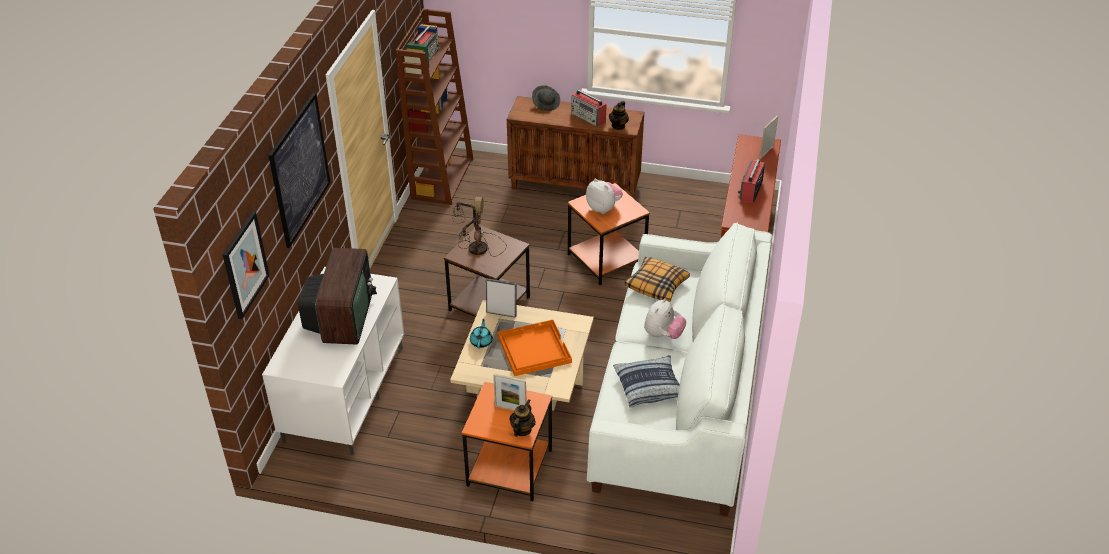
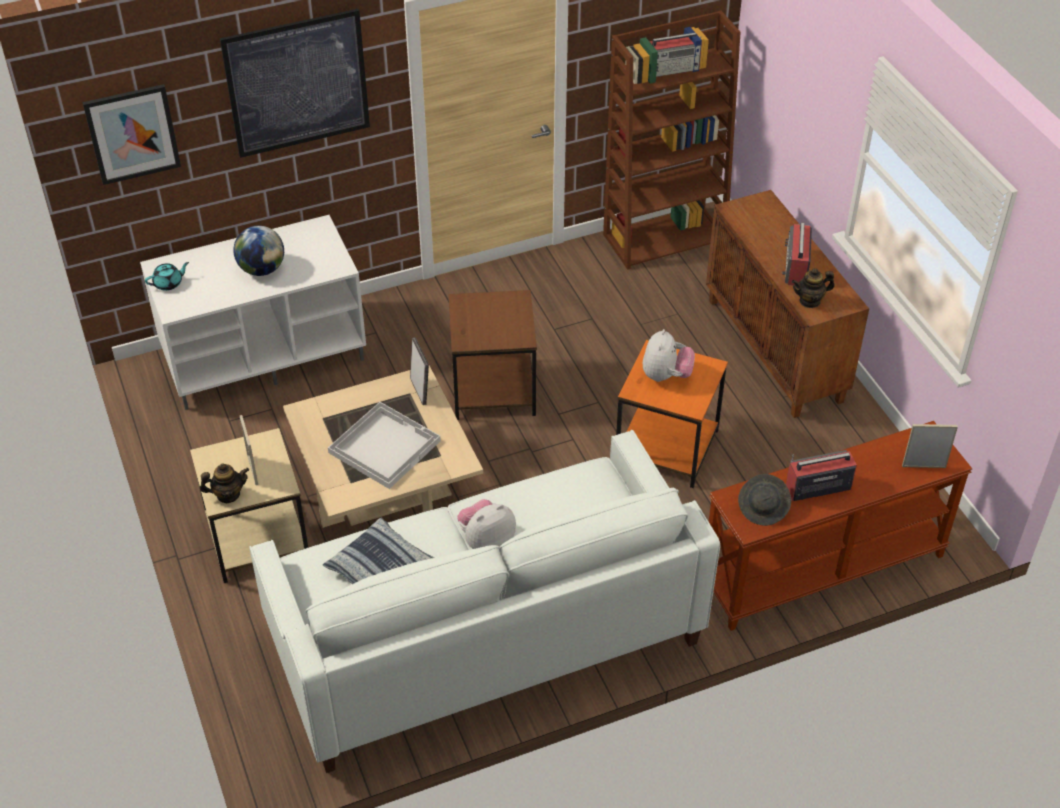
camera: 55 degrees right, 5 degrees up
television [298,248,377,345] -> globe [233,226,284,276]
table lamp [452,197,507,257] -> none
orange side table [462,382,552,501] -> beige side table [190,428,308,583]
turquoise teapot [470,319,493,349] -> turquoise teapot moved to [145,262,189,291]
orange tray [498,320,572,376] -> white tray [328,402,441,489]
grey hat [532,85,560,111] -> grey hat moved to [738,474,791,526]
pillow [625,257,690,302] -> none
plush toy [644,298,686,339] -> plush toy turned 150 degrees clockwise [457,499,516,549]

